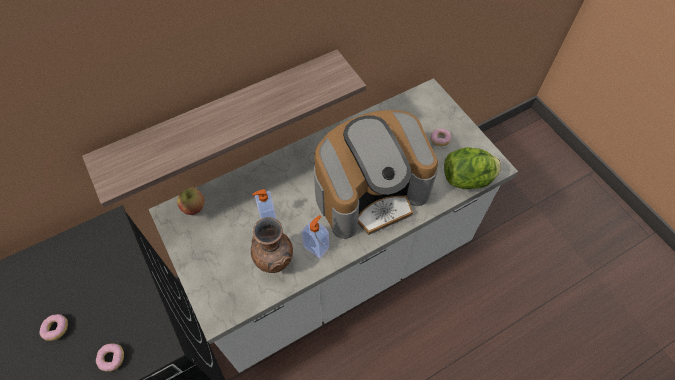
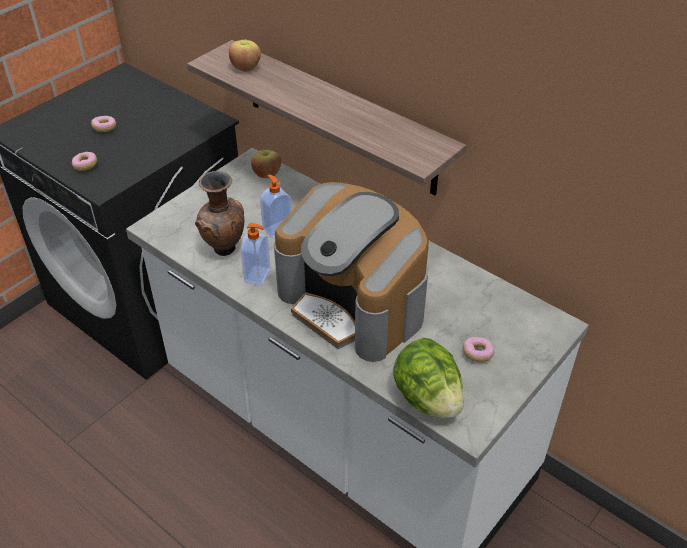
camera: 70 degrees right, 15 degrees down
none -> apple [229,40,261,72]

